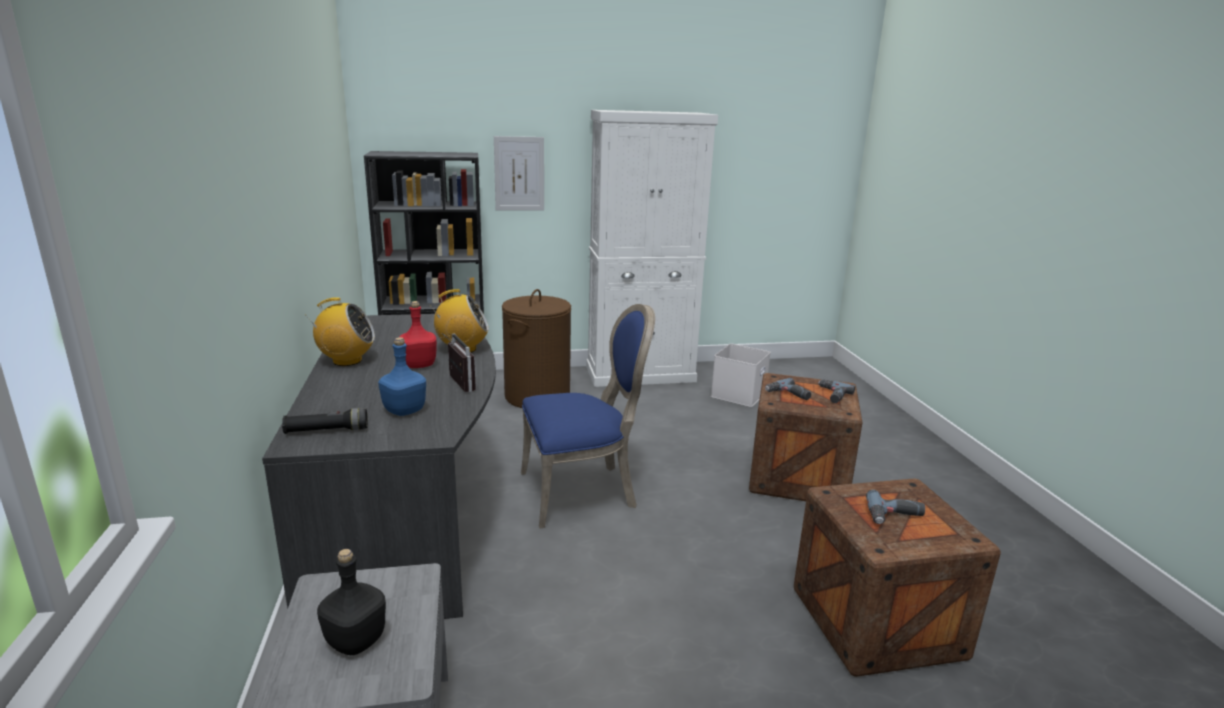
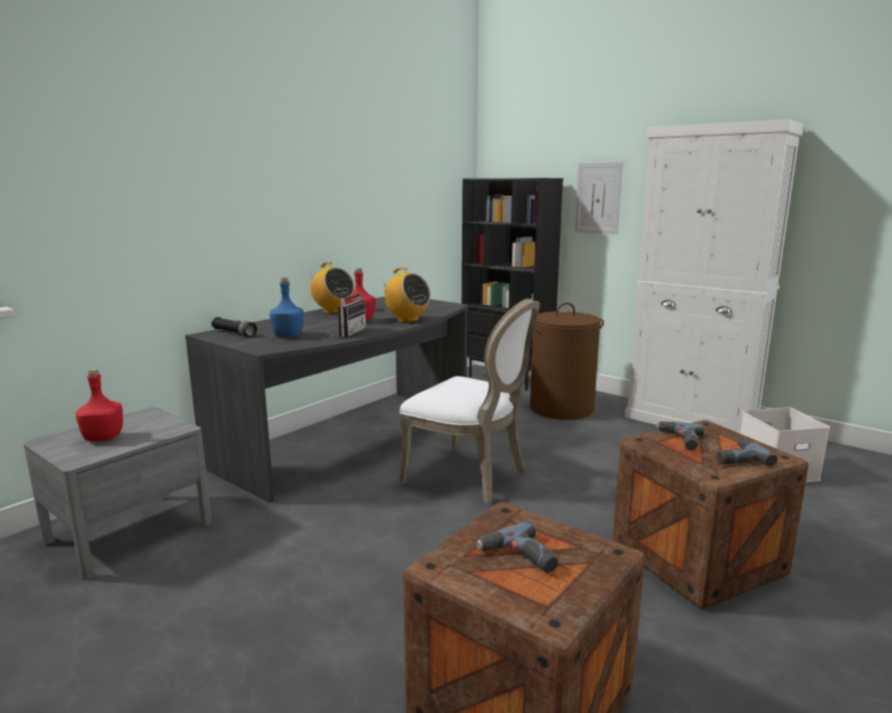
camera: 50 degrees right, 5 degrees down
black bottle [317,549,386,655] -> red bottle [76,369,123,442]
blue chair [521,304,655,528] -> white chair [399,298,540,504]

